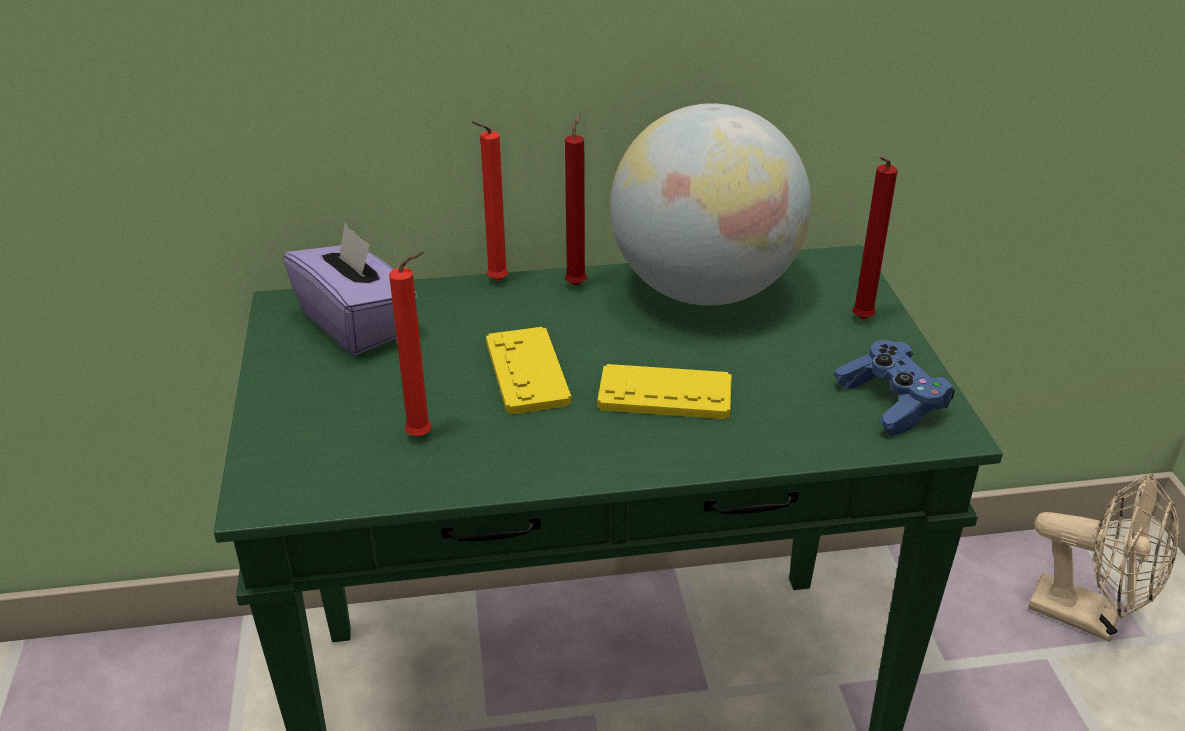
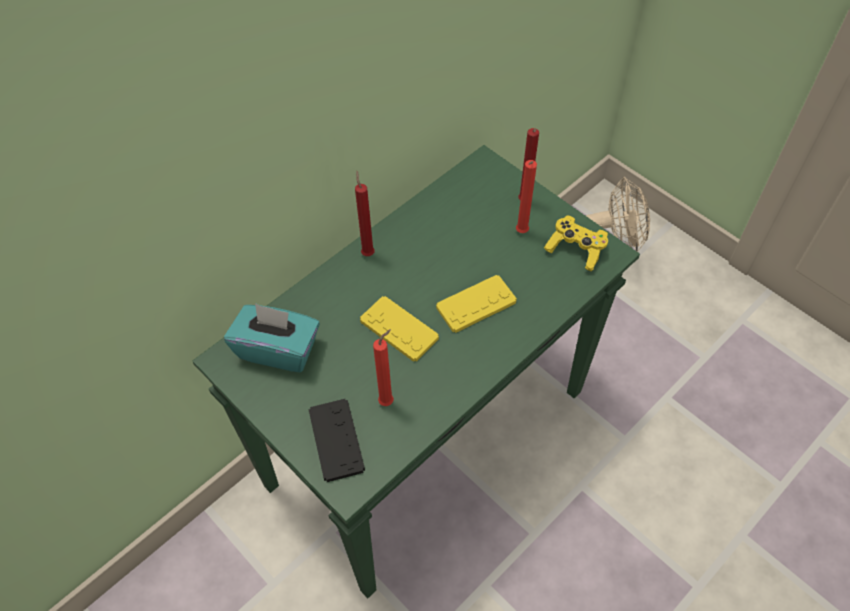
camera: 35 degrees left, 20 degrees up
purple tissue box [283,223,418,355] -> turquoise tissue box [224,303,320,372]
red candle [471,121,509,281] -> red candle moved to [516,160,537,233]
globe [610,103,811,306] -> none
blue game controller [834,340,955,436] -> yellow game controller [544,215,608,271]
none -> black game controller [308,399,365,482]

